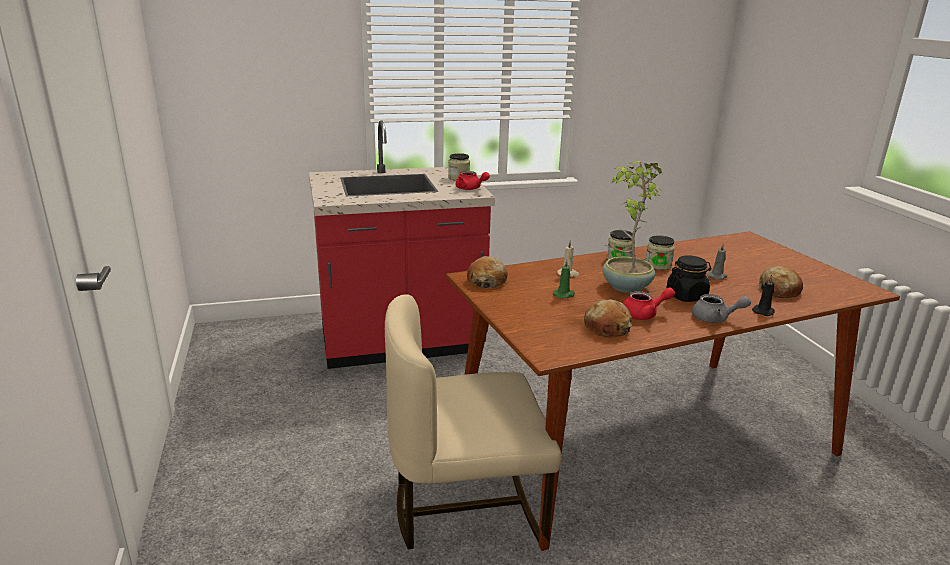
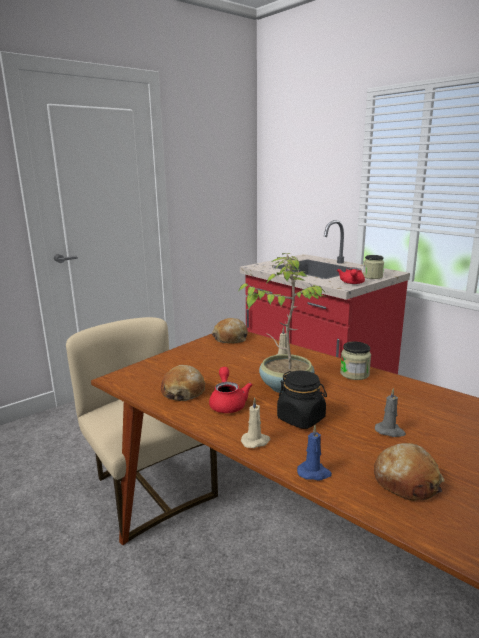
camera: 65 degrees right, 5 degrees down
green candle [553,260,575,299] -> none
red teapot [623,287,675,320] -> red teapot turned 150 degrees counterclockwise [209,367,253,413]
jar [645,235,675,270] -> none
grey teapot [692,294,751,323] -> beige candle [241,398,270,448]
black candle [752,275,775,316] -> blue candle [297,425,332,481]

